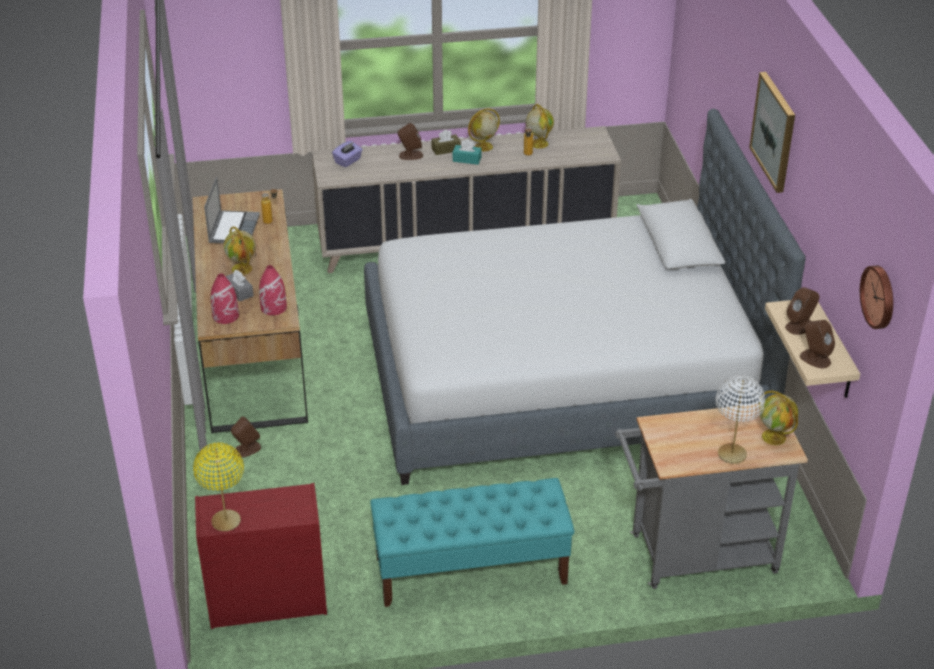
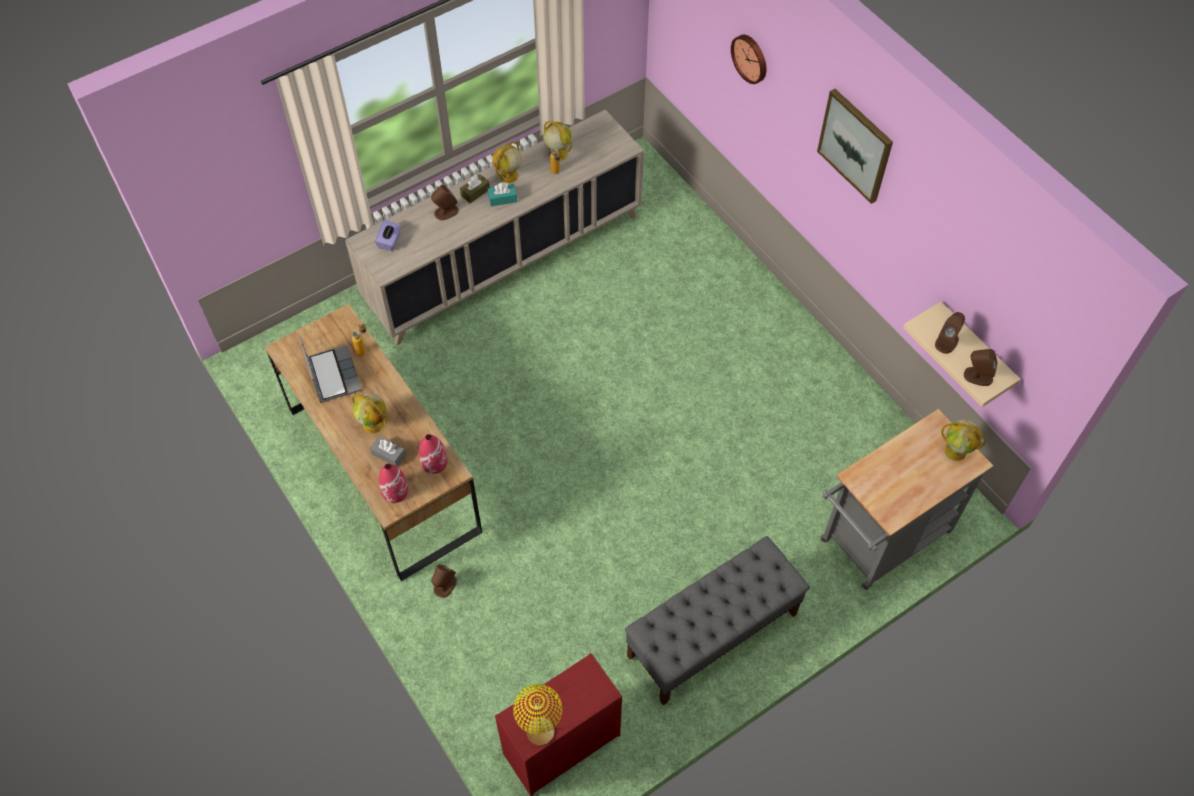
camera: 25 degrees left, 20 degrees up
bed [364,108,806,485] -> none
turquoise bench [370,478,574,607] -> grey bench [625,536,810,706]
white table lamp [716,375,765,464] -> none
wall clock [860,265,893,329] -> wall clock moved to [731,35,766,84]

